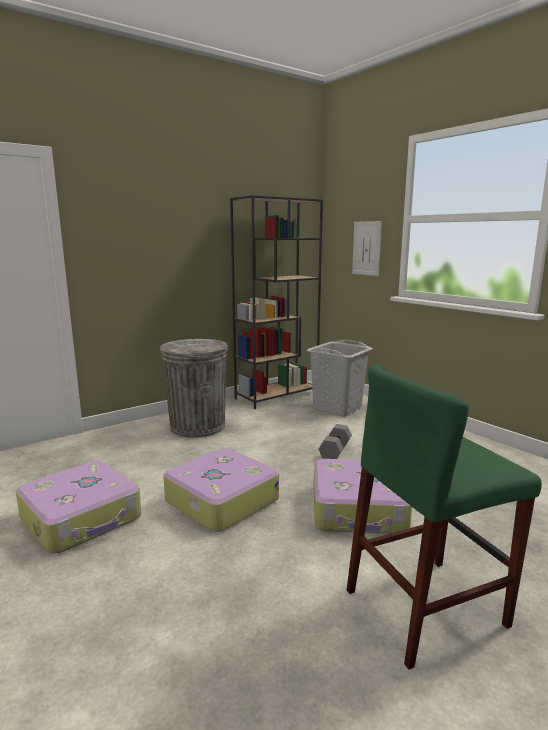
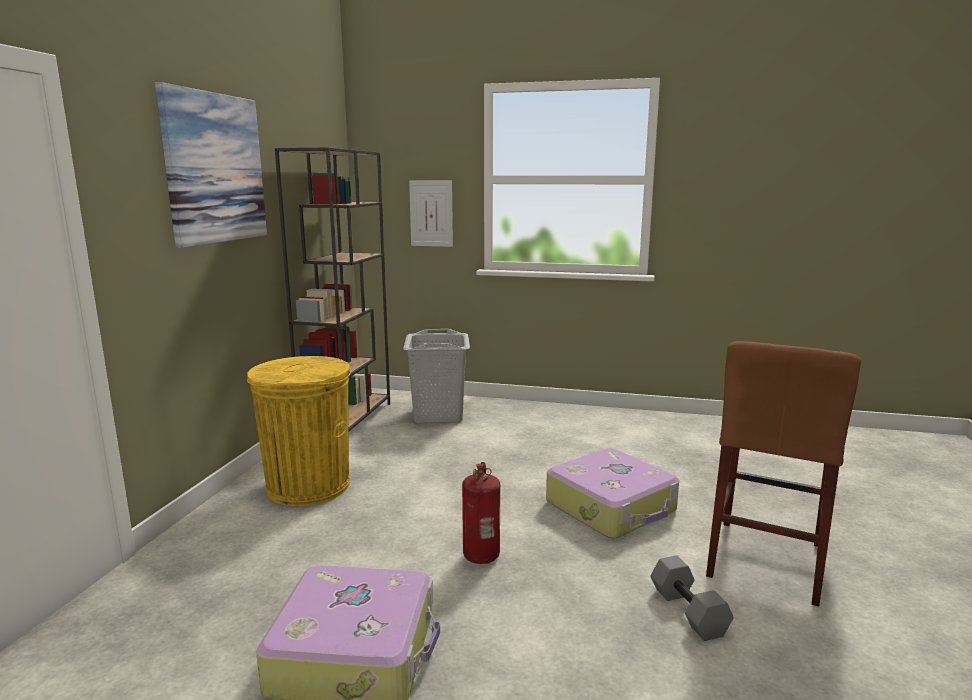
camera: 40 degrees left, 0 degrees up
grey trash can [160,339,228,438] -> yellow trash can [247,356,351,506]
suitcase [163,448,279,532] -> fire extinguisher [462,462,500,564]
grey dumbbell [319,424,352,459] -> grey dumbbell moved to [650,555,734,641]
green stool [347,364,542,670] -> brown stool [706,341,861,607]
none -> picture [155,82,267,248]

